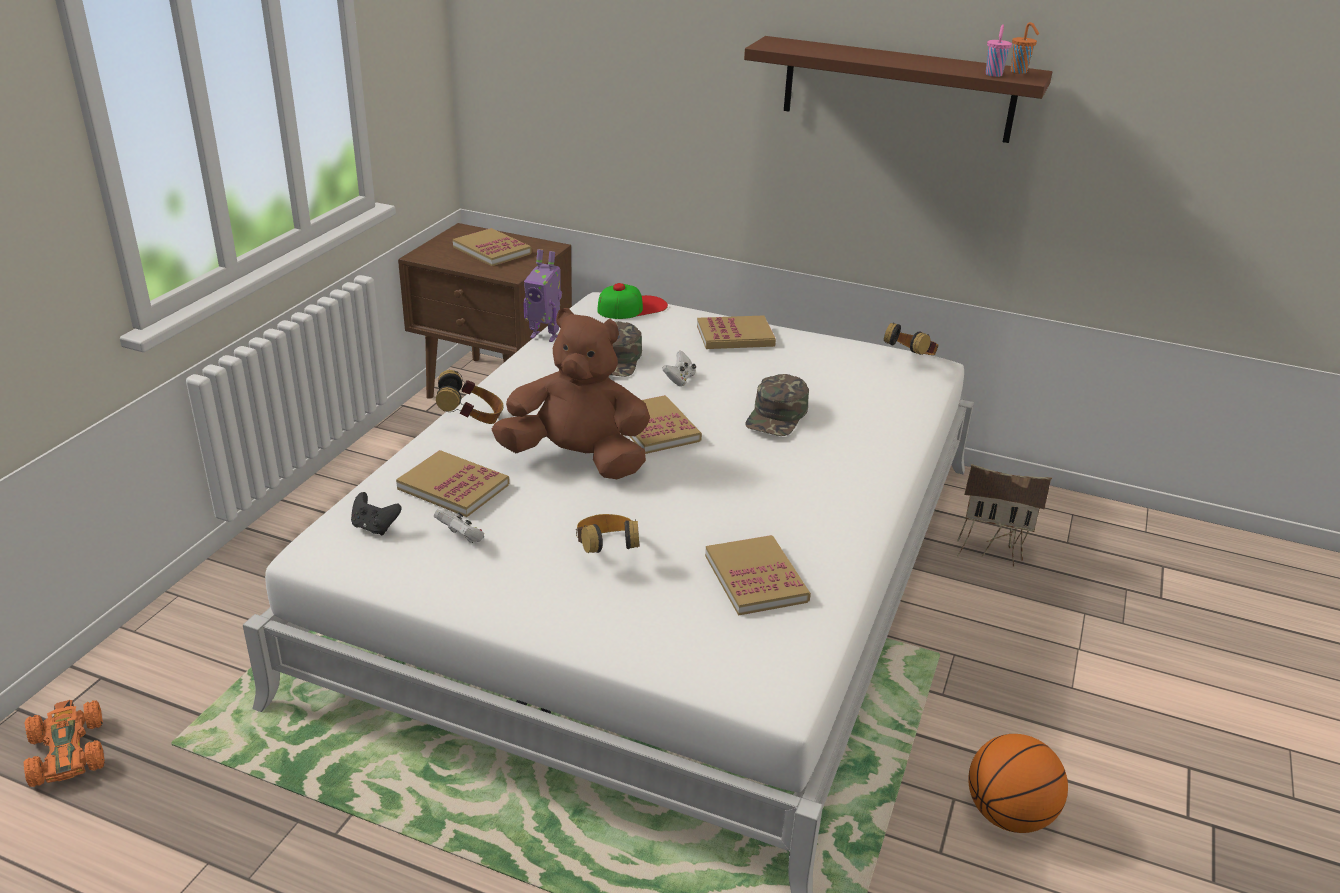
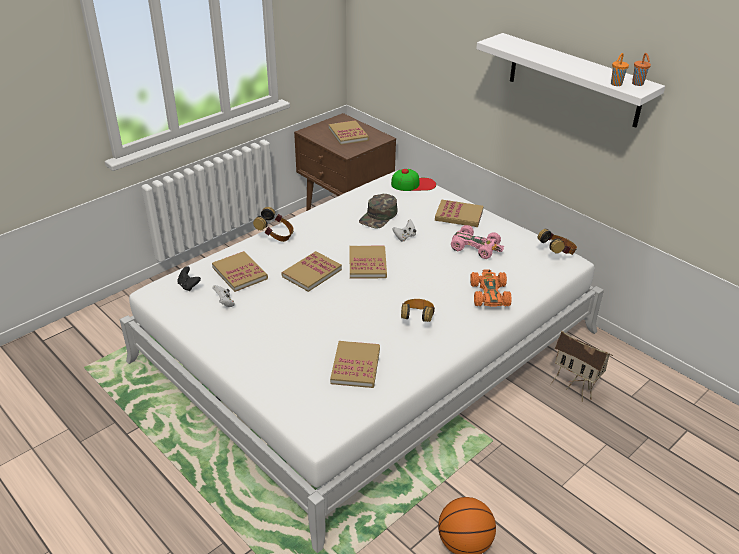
camera: 25 degrees right, 5 degrees up
orange toy car [23,700,105,787] -> orange toy car moved to [470,270,512,307]
brown plush toy [491,308,650,479] -> book [281,251,342,292]
toy robot [523,249,562,342] -> none
headphones [576,514,639,553] -> headphones moved to [401,299,435,322]
brown shelf [744,36,1052,143] -> white shelf [476,33,665,128]
green cap [745,374,809,436] -> none
pink cup [986,24,1012,77] -> orange cup [611,53,629,86]
none -> pink toy car [451,225,504,259]

